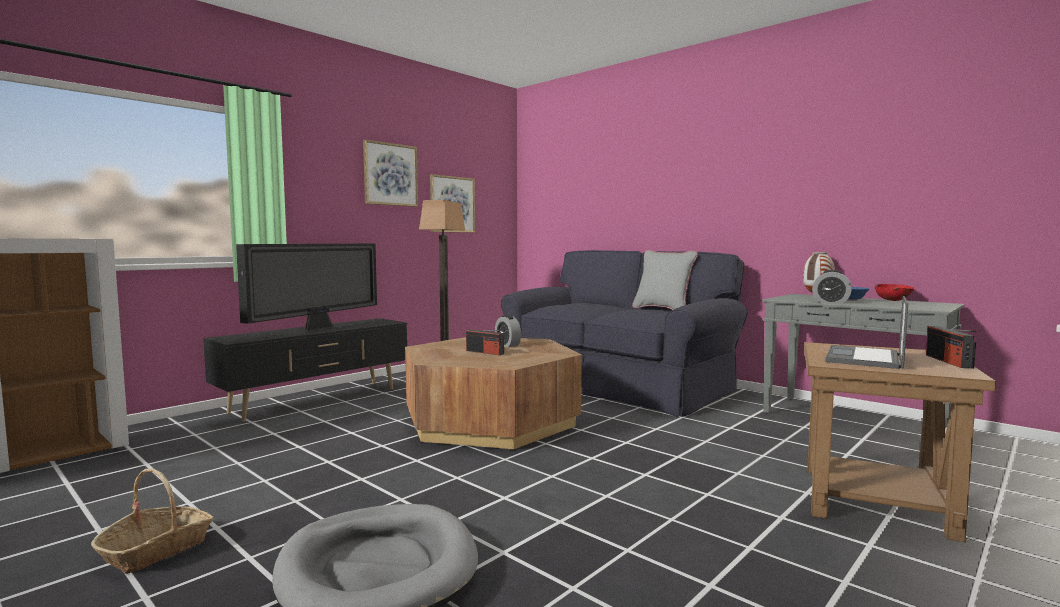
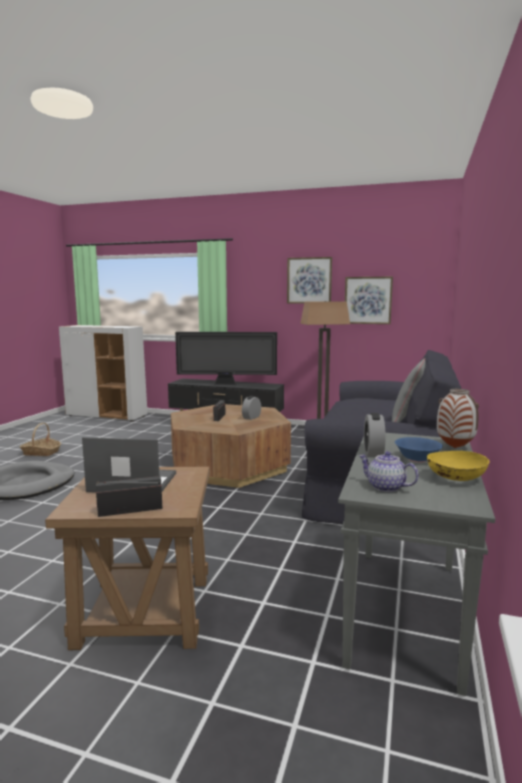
camera: 65 degrees right, 5 degrees up
red bowl [875,284,915,301] -> yellow bowl [427,451,490,481]
none -> teapot [358,451,419,492]

